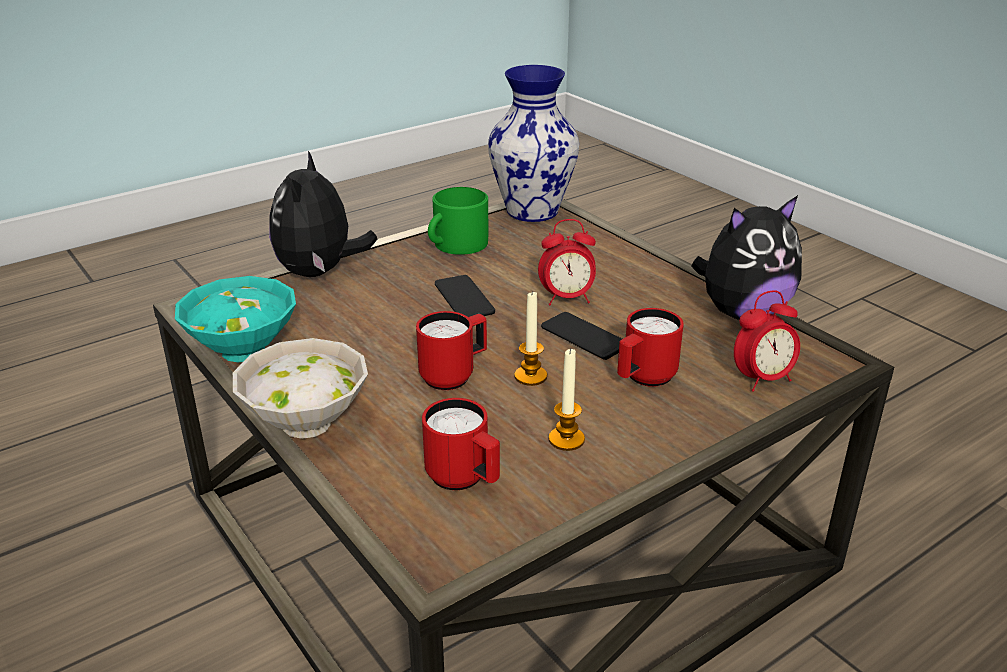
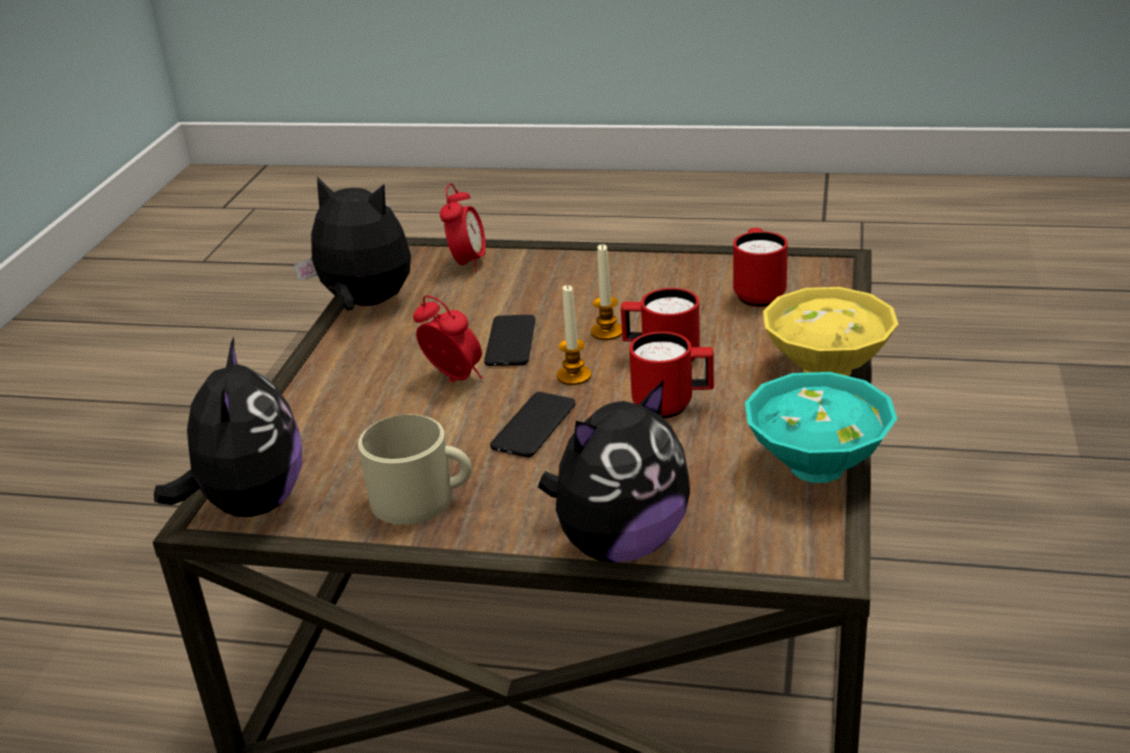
camera: 130 degrees left, 0 degrees up
white bowl [233,338,368,439] -> yellow bowl [763,287,898,376]
green mug [428,187,488,255] -> beige mug [358,415,472,525]
vase [488,65,579,222] -> plush toy [154,337,302,517]
candle [549,348,585,451] -> candle moved to [557,284,591,385]
red mug [617,308,684,387] -> red mug moved to [629,332,714,419]
alarm clock [734,290,800,392] -> alarm clock turned 75 degrees clockwise [440,183,486,272]

